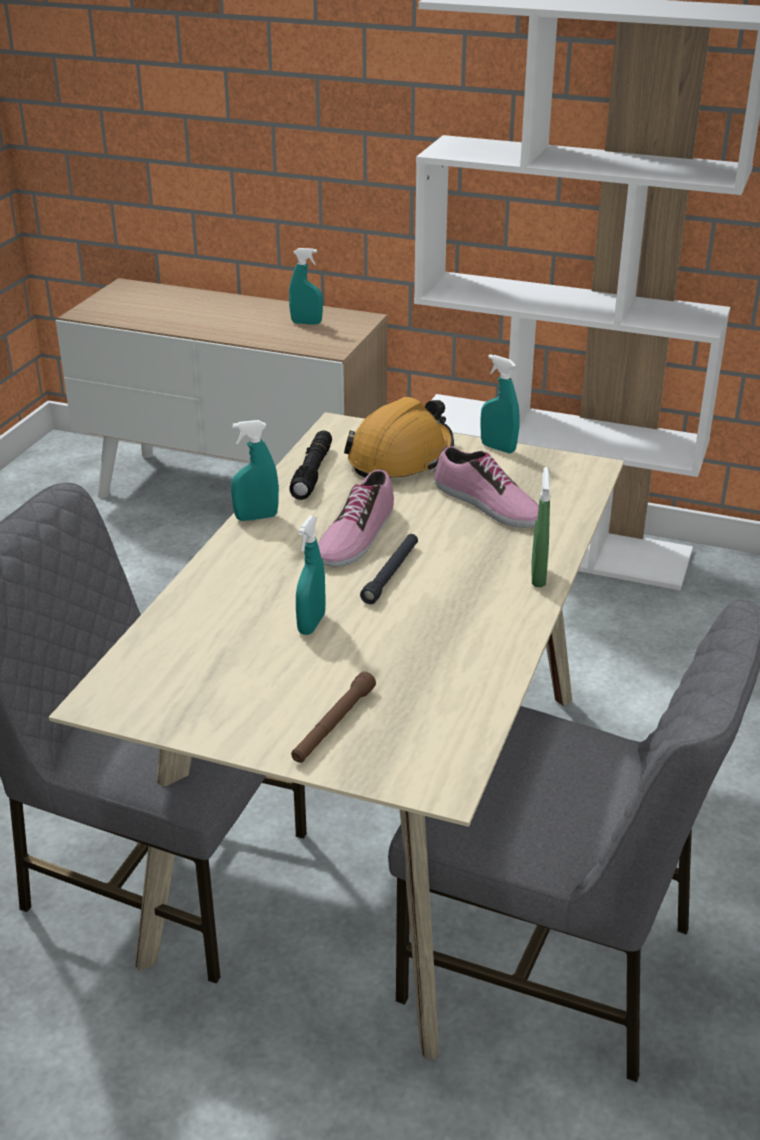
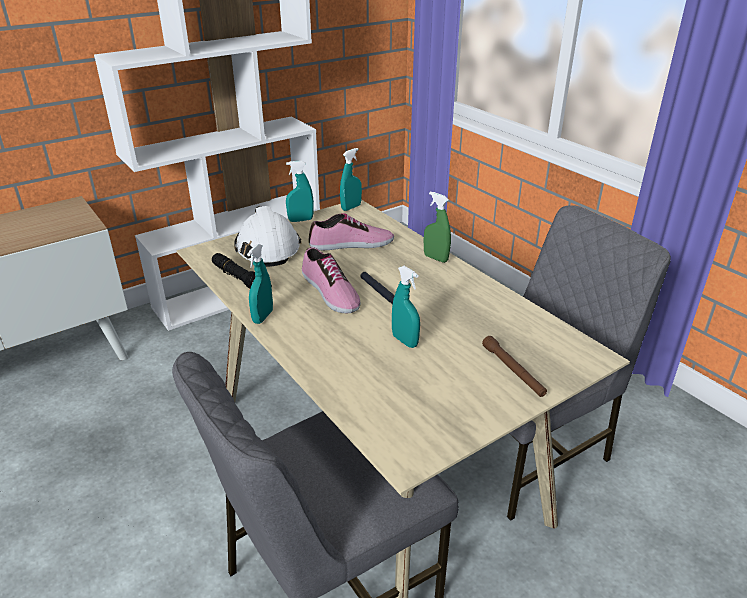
camera: 55 degrees left, 0 degrees up
turquoise spray bottle [289,248,323,325] -> turquoise spray bottle moved to [340,148,362,211]
orange hard hat [344,397,454,478] -> white hard hat [234,206,301,267]

